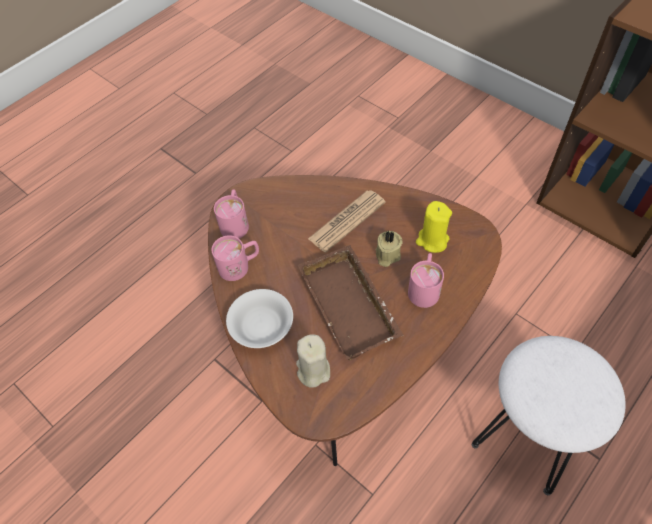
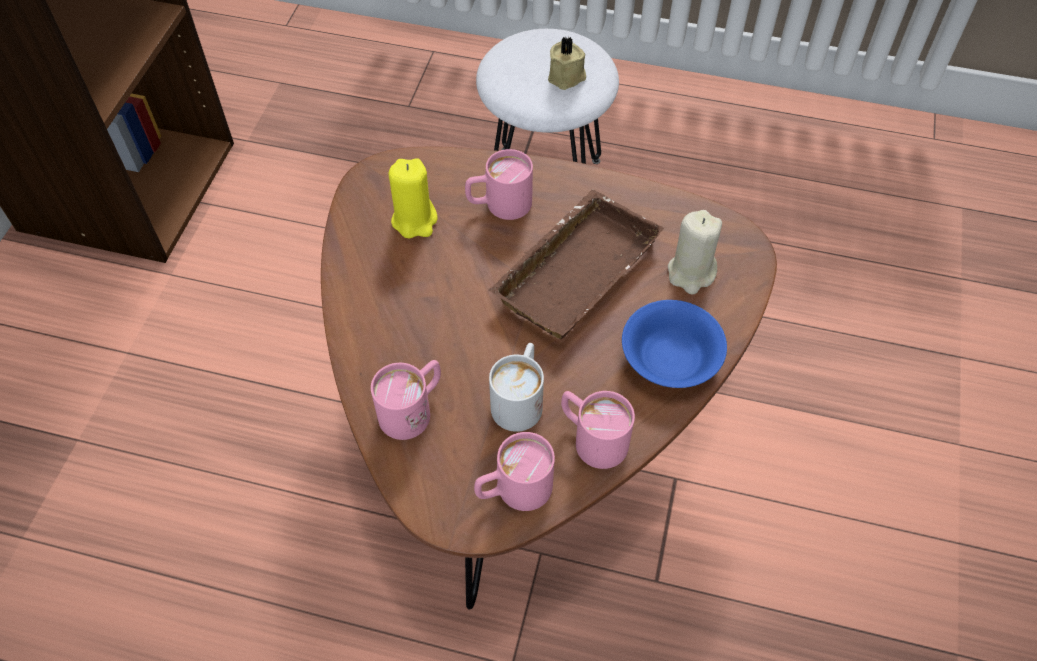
camera: 120 degrees left, 0 degrees up
white bowl [226,289,293,348] -> blue bowl [622,300,727,388]
newspaper [308,190,386,253] -> none
beige candle [376,230,402,267] -> beige candle moved to [548,37,586,90]
none -> pink mug [371,360,441,440]
none -> white mug [489,343,544,432]

